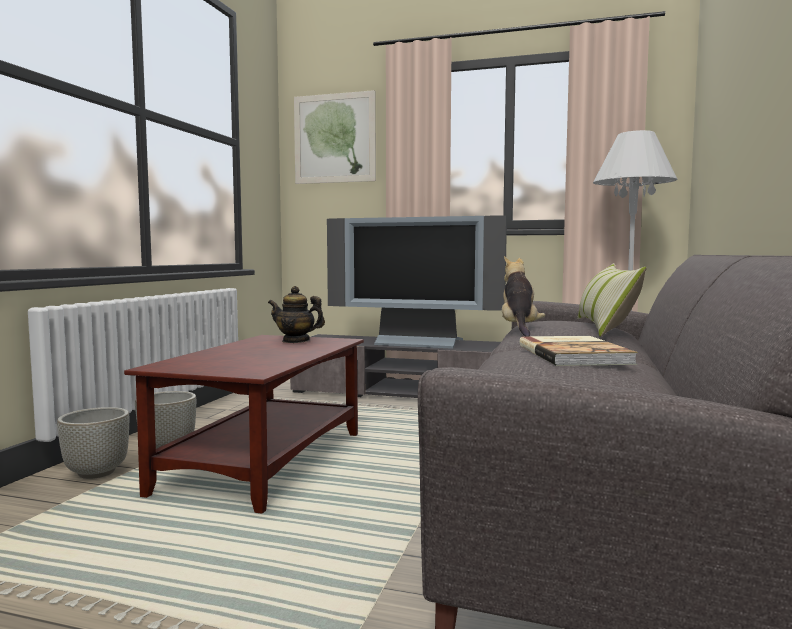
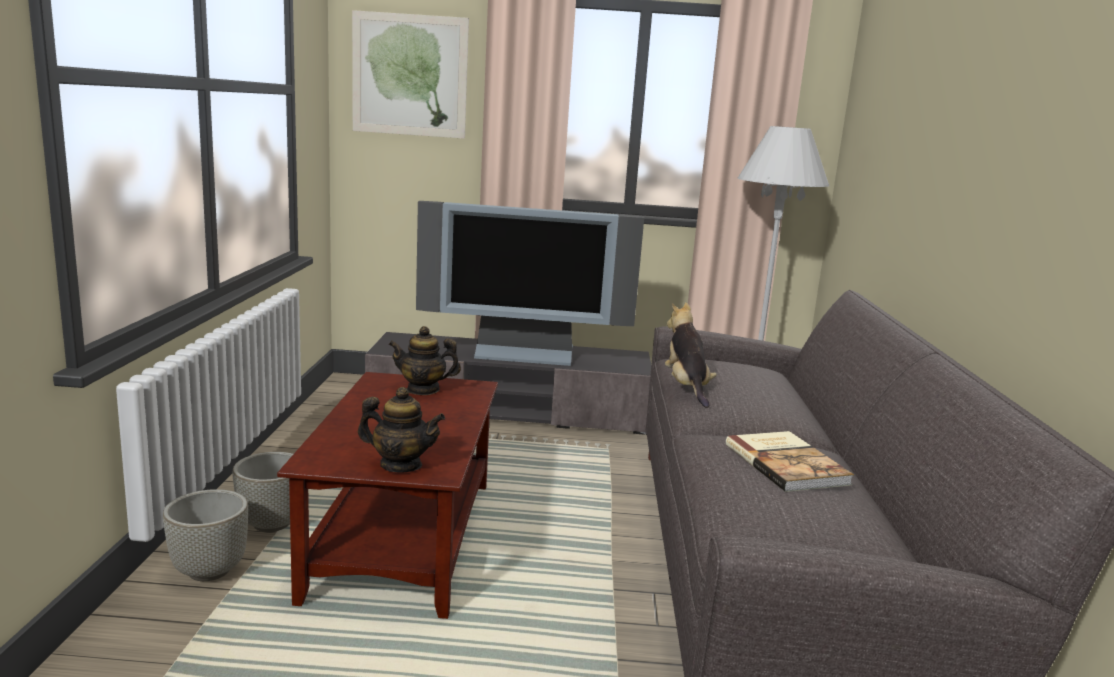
camera: 15 degrees left, 10 degrees up
pillow [577,263,647,337] -> none
none -> teapot [358,387,445,472]

